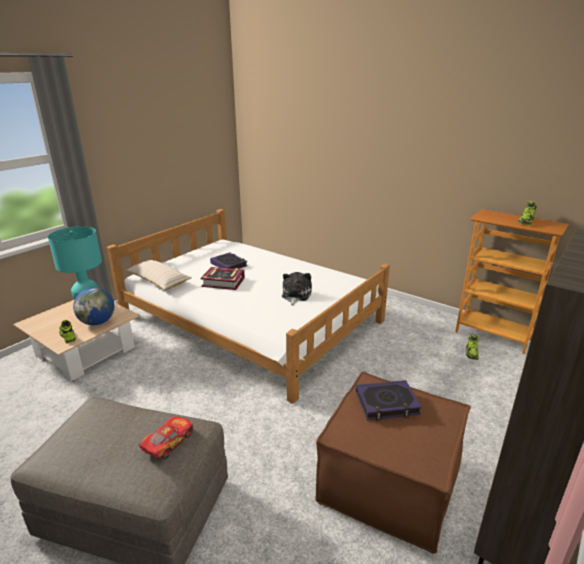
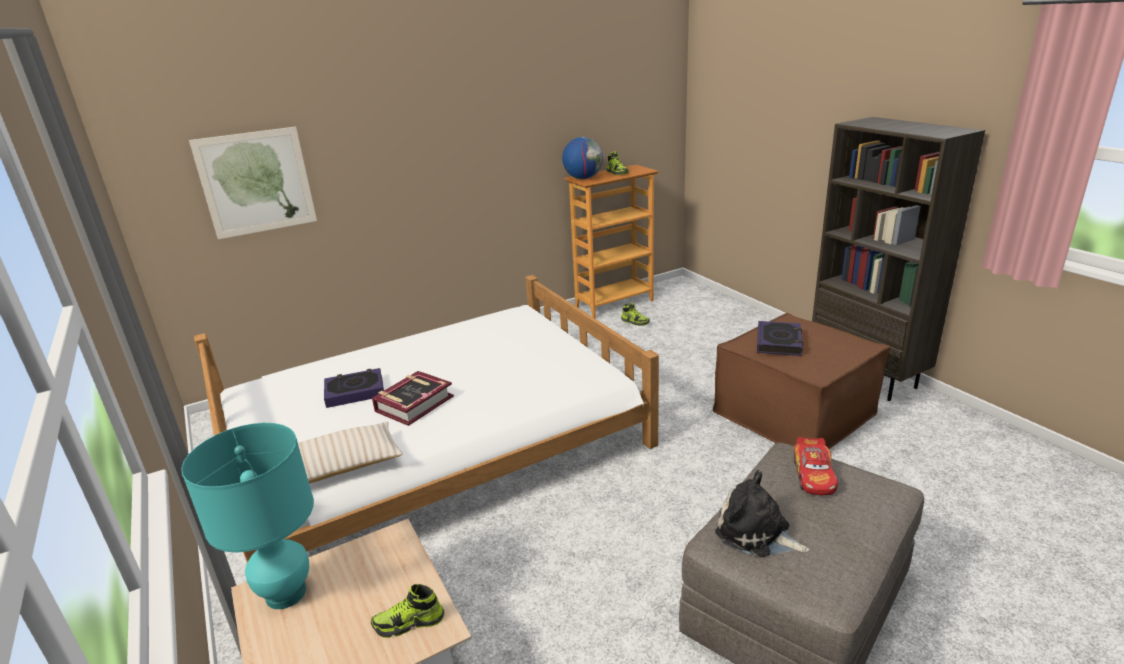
camera: 65 degrees left, 0 degrees up
globe [73,288,115,325] -> globe moved to [562,137,603,179]
toy car [139,416,193,459] -> toy car turned 135 degrees counterclockwise [794,437,838,495]
plush toy [282,272,312,306] -> plush toy moved to [715,470,809,557]
none -> picture [189,127,317,239]

